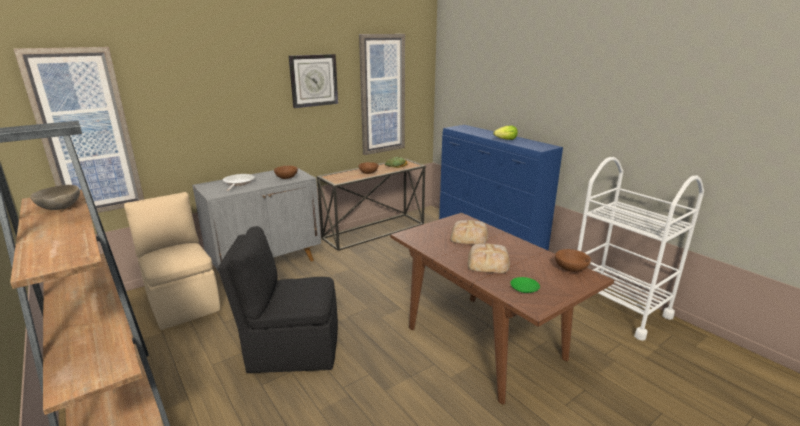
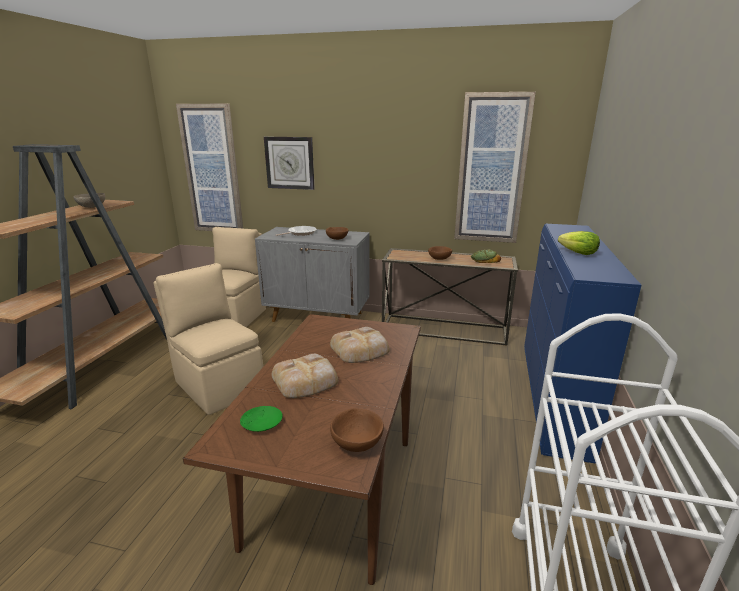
camera: 50 degrees right, 0 degrees up
black chair [218,226,338,373] -> beige chair [154,263,263,415]
wall clock [289,54,338,108] -> wall clock moved to [264,137,315,190]

